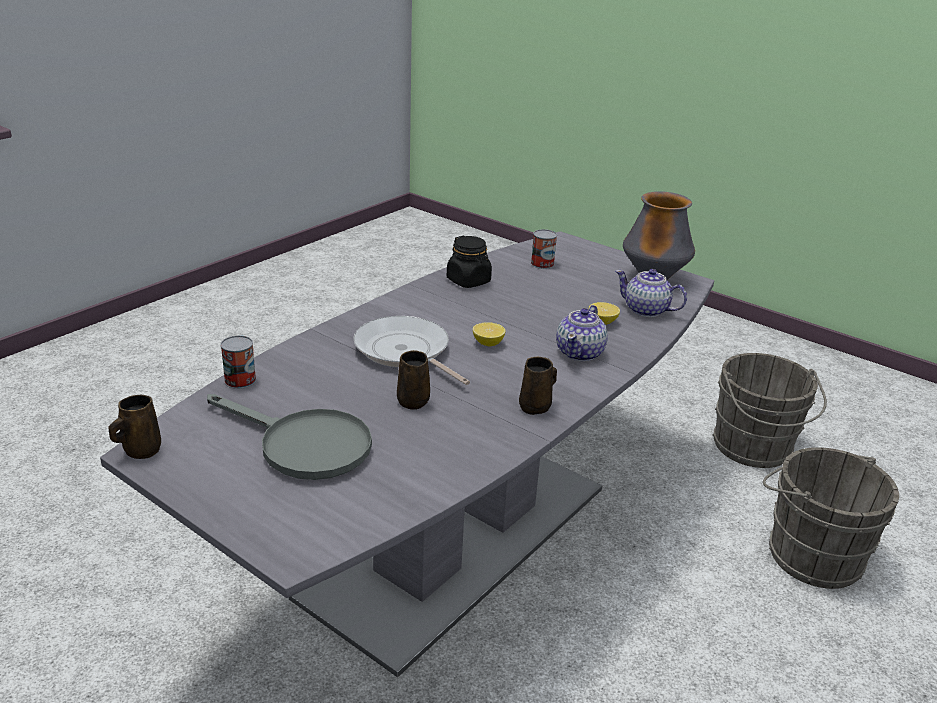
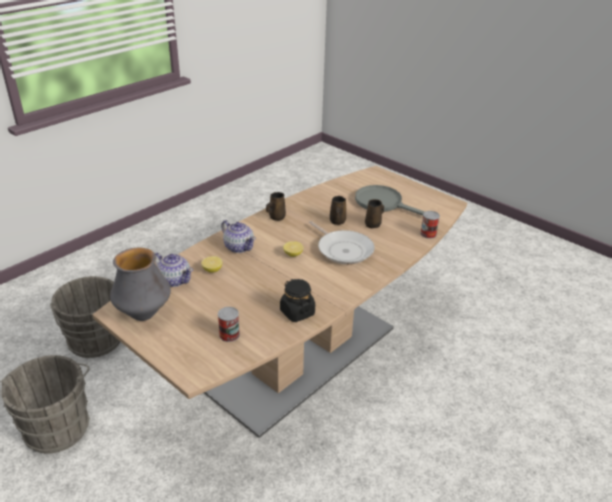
camera: 175 degrees left, 5 degrees up
grey dining table [100,231,714,677] -> brown dining table [92,166,467,438]
brown mug [108,395,162,459] -> brown mug moved to [365,199,384,228]
teapot [556,305,608,362] -> teapot turned 105 degrees clockwise [221,220,256,253]

